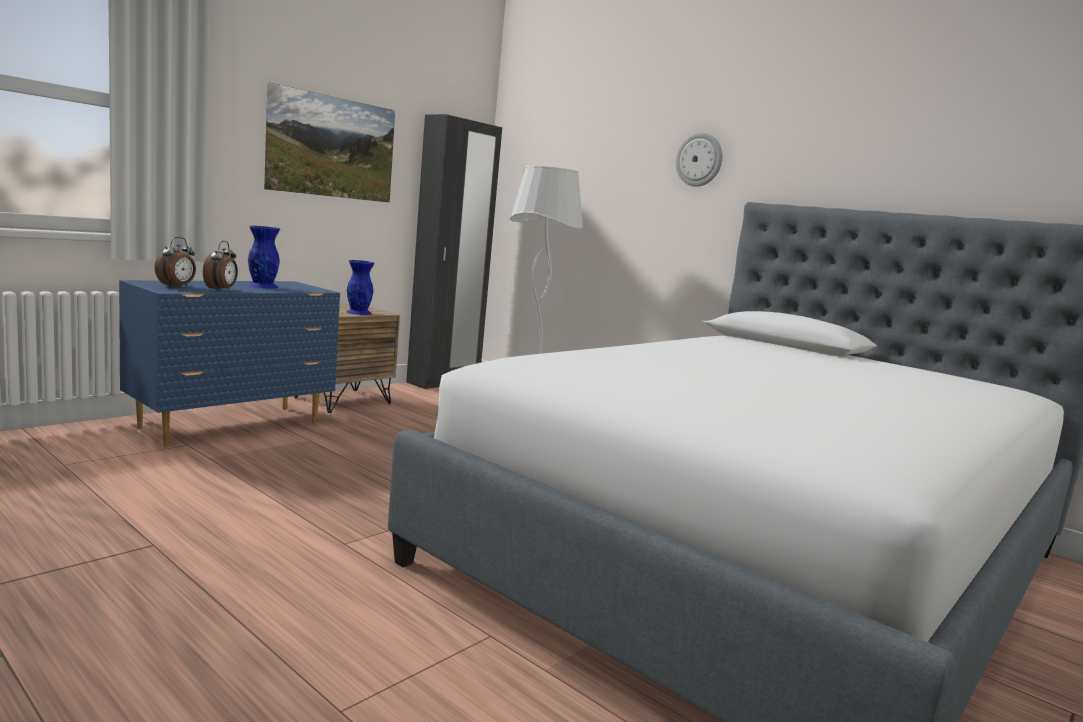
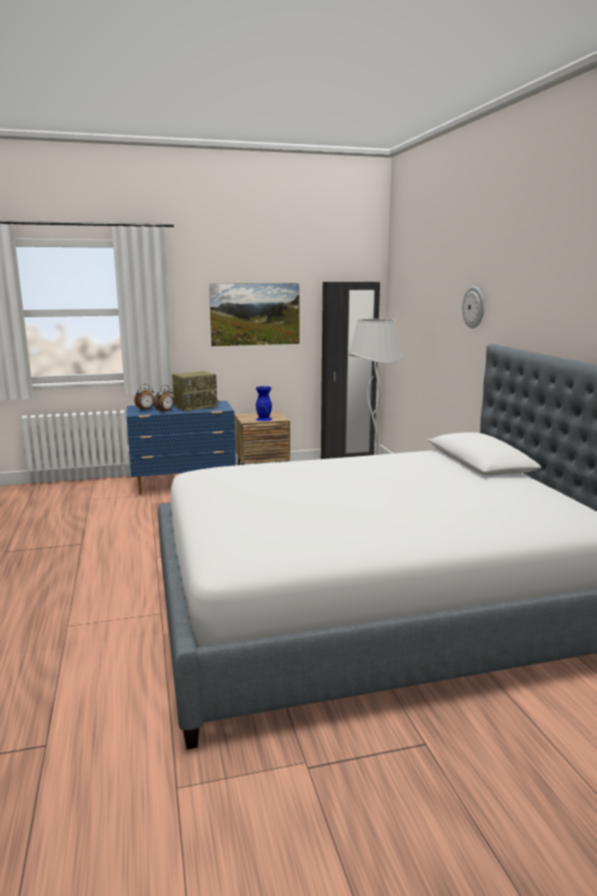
camera: 35 degrees right, 5 degrees up
blue vase [247,226,280,288] -> radio [172,371,219,412]

